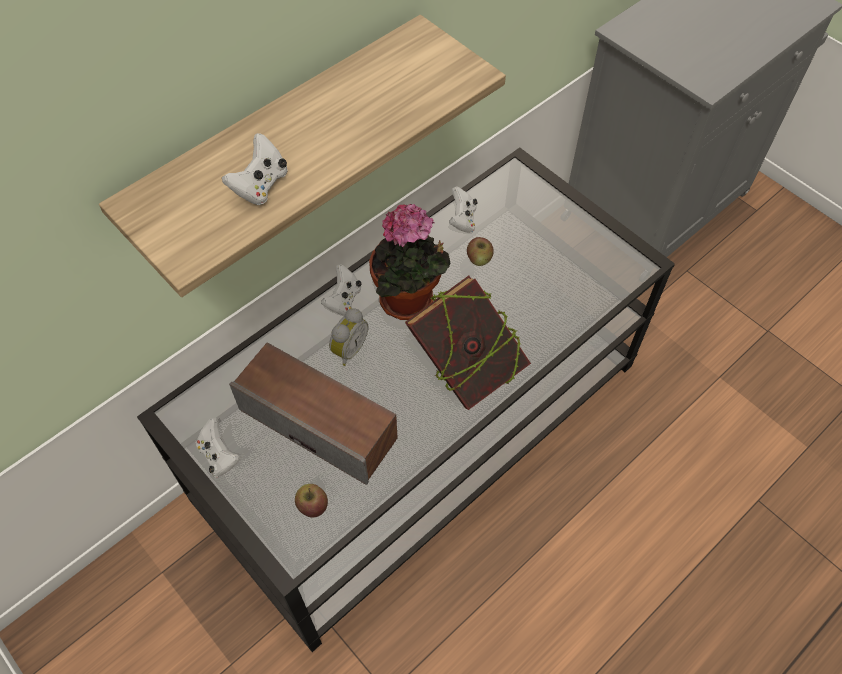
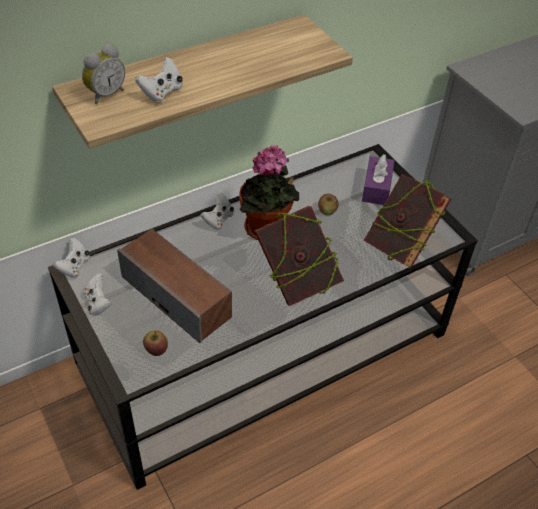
camera: 10 degrees right, 10 degrees down
alarm clock [329,308,368,366] -> alarm clock moved to [82,44,125,104]
white game controller [449,187,477,233] -> white game controller moved to [53,237,90,278]
none -> purple tissue box [362,155,395,205]
none -> book [364,174,451,268]

